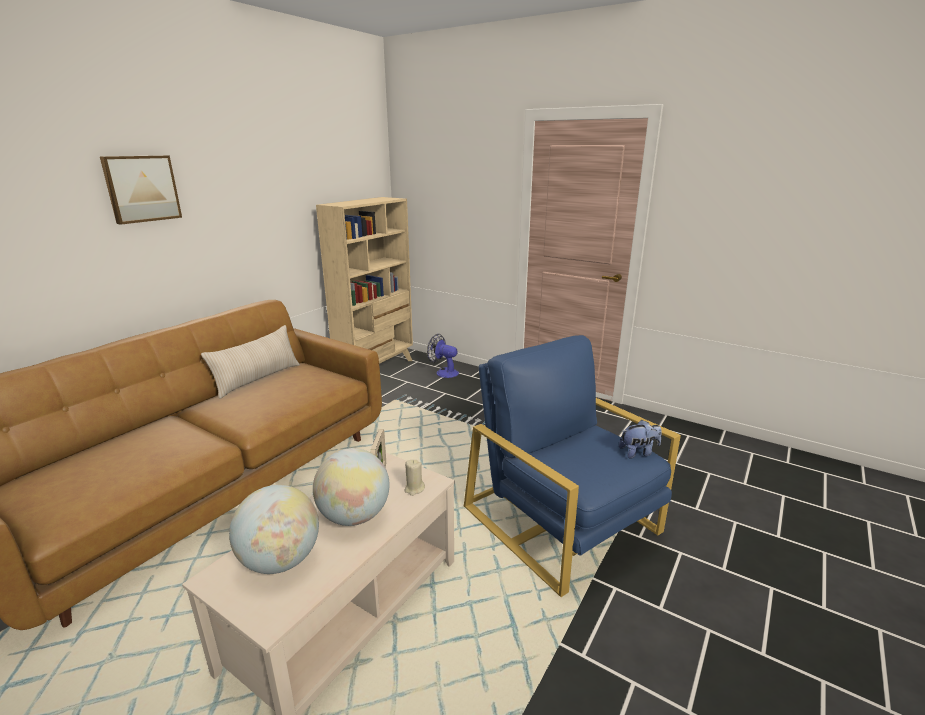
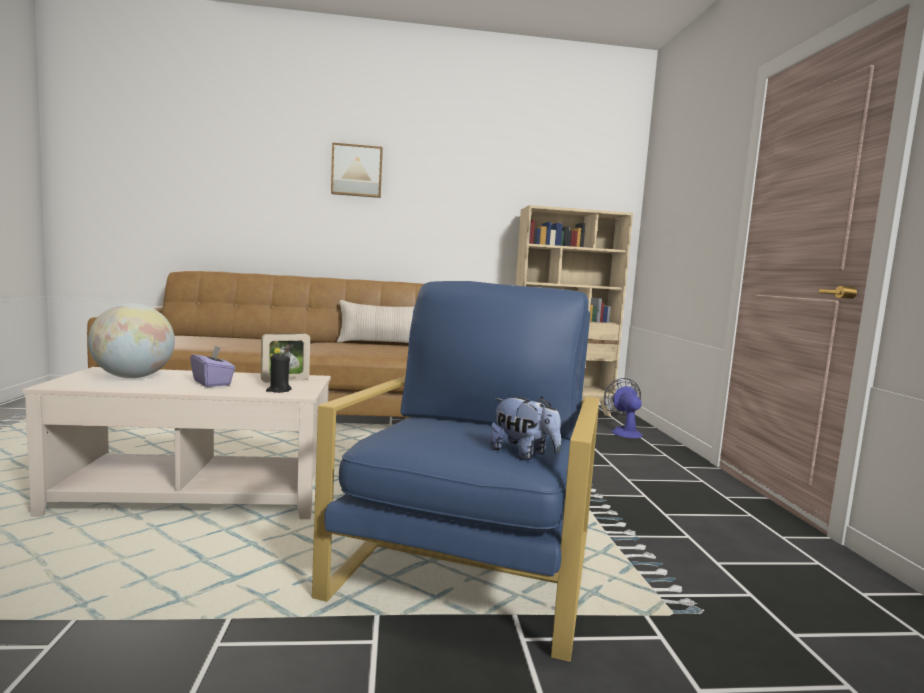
camera: 50 degrees right, 15 degrees down
globe [313,448,389,526] -> purple tissue box [190,345,236,387]
beige candle [405,460,425,496] -> black candle [266,353,292,393]

